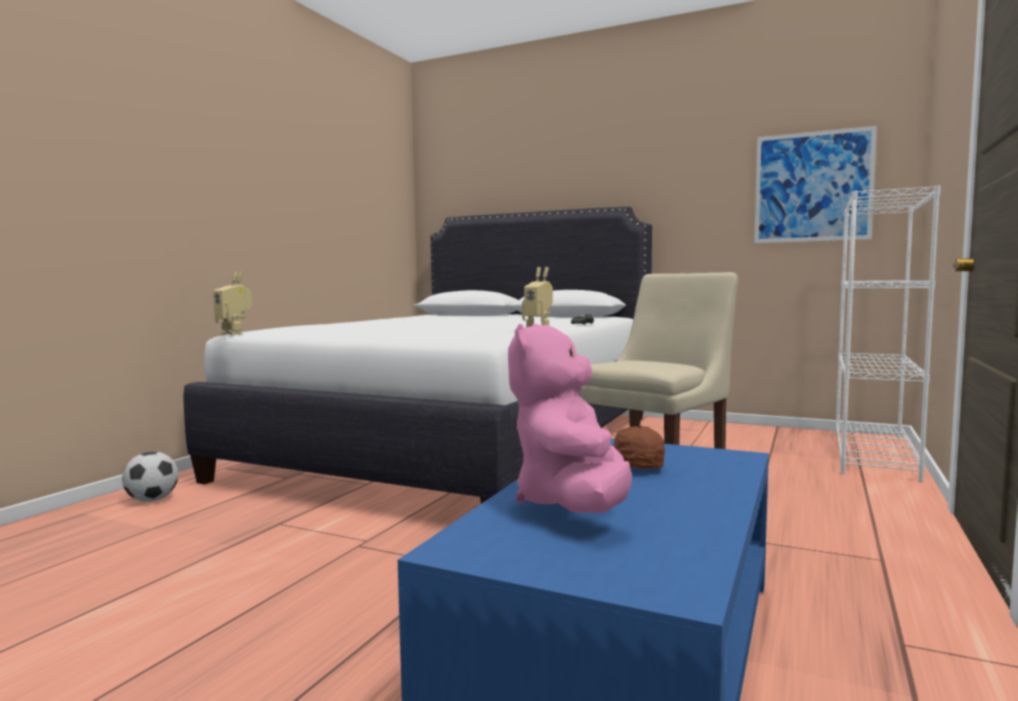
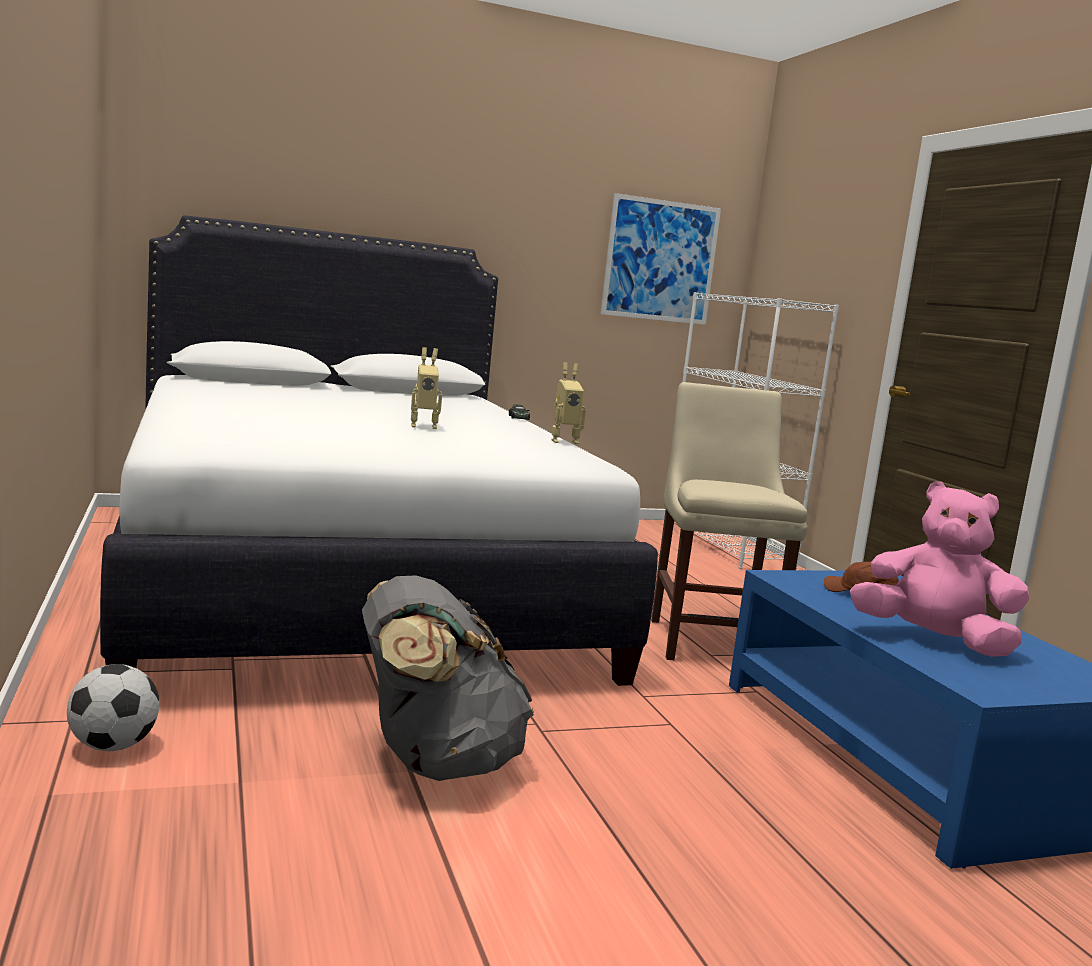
camera: 45 degrees left, 5 degrees up
toy robot [213,271,252,335] -> toy robot moved to [411,347,442,429]
pink plush toy [508,323,632,513] -> pink plush toy turned 150 degrees clockwise [850,482,1029,657]
none -> grey backpack [362,575,534,781]

